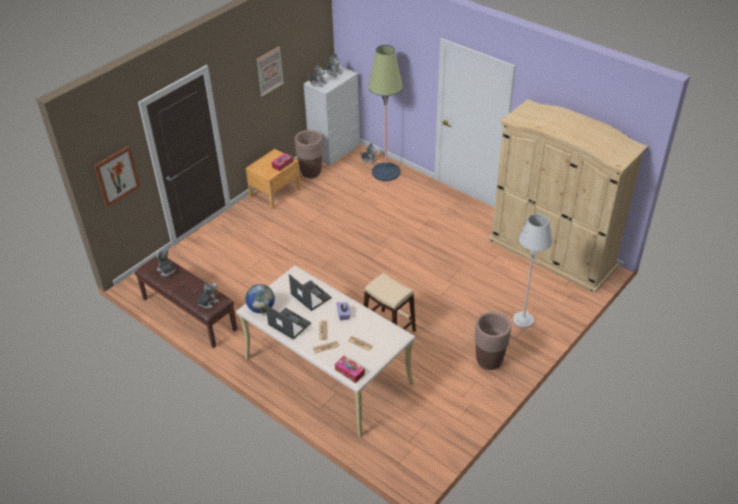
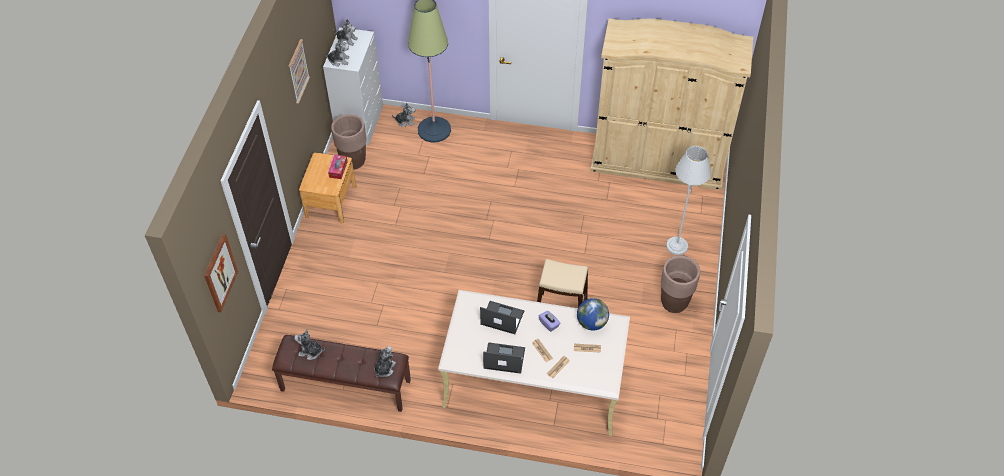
camera: 30 degrees left, 10 degrees up
globe [245,284,275,313] -> globe moved to [577,298,609,331]
tissue box [335,356,365,383] -> none

